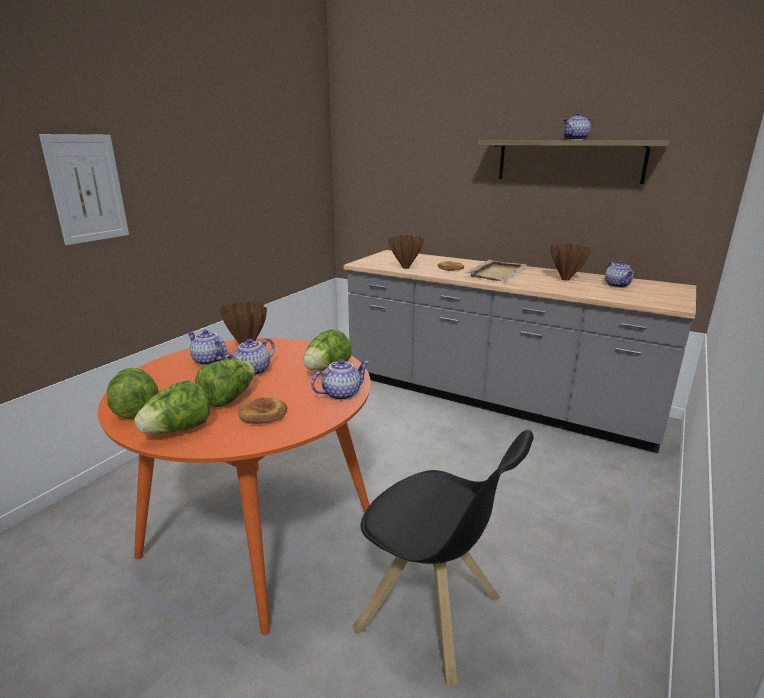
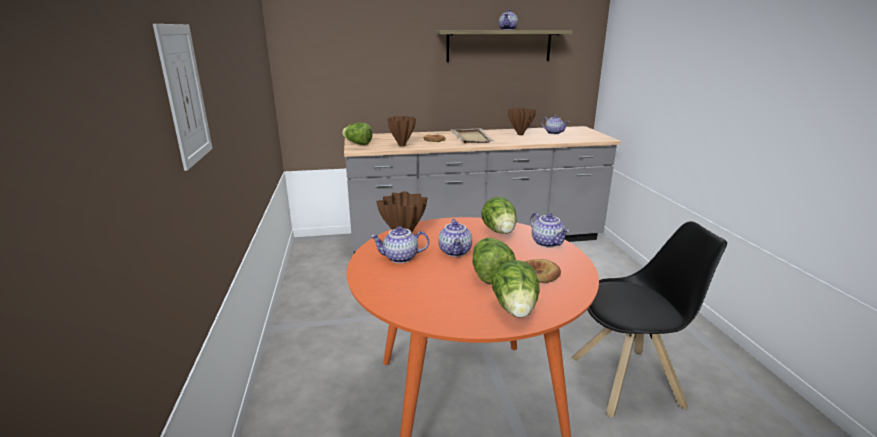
camera: 40 degrees left, 0 degrees up
lettuce [107,368,158,419] -> lettuce moved to [342,122,373,145]
teapot [311,359,369,400] -> teapot turned 135 degrees clockwise [530,212,569,248]

